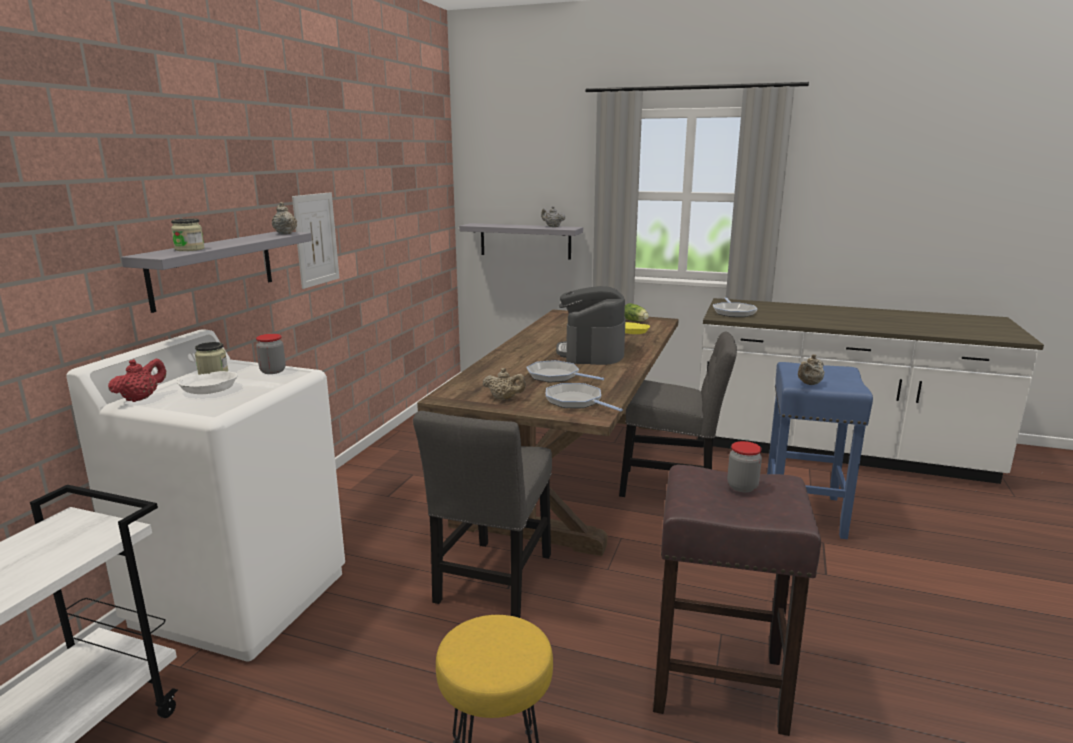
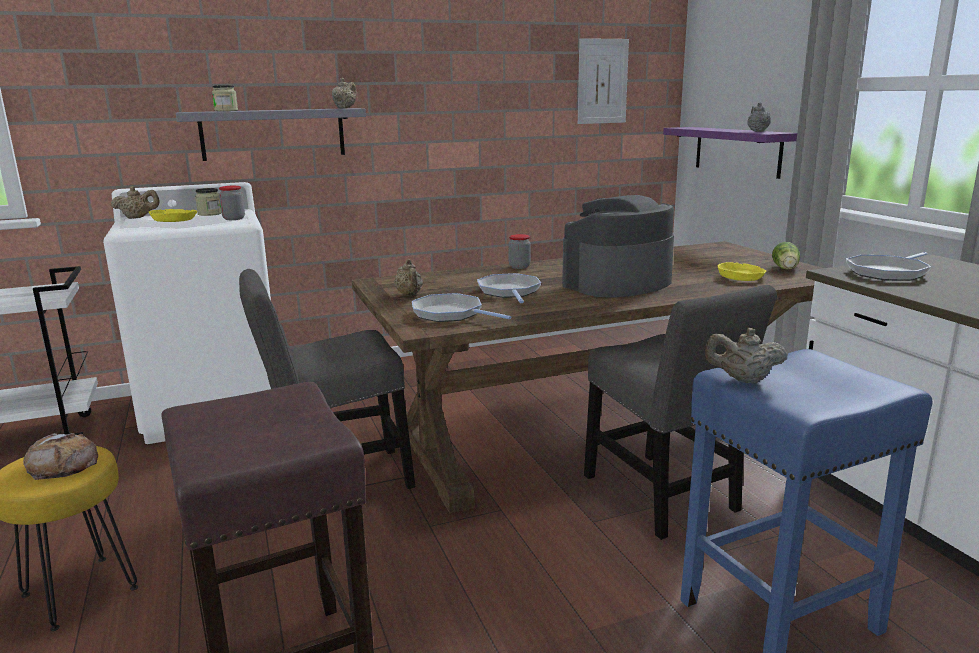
camera: 50 degrees right, 0 degrees up
red teapot [108,359,166,402] -> beige teapot [111,186,160,219]
white bowl [177,371,238,394] -> yellow bowl [149,209,197,222]
picture [292,192,339,289] -> picture moved to [578,38,629,124]
grey shelf [459,223,583,260] -> purple shelf [663,127,797,179]
frying pan [546,383,623,411] -> frying pan turned 60 degrees counterclockwise [412,293,512,322]
jar [727,441,762,492] -> jar moved to [508,234,530,269]
none -> bread [23,433,98,480]

